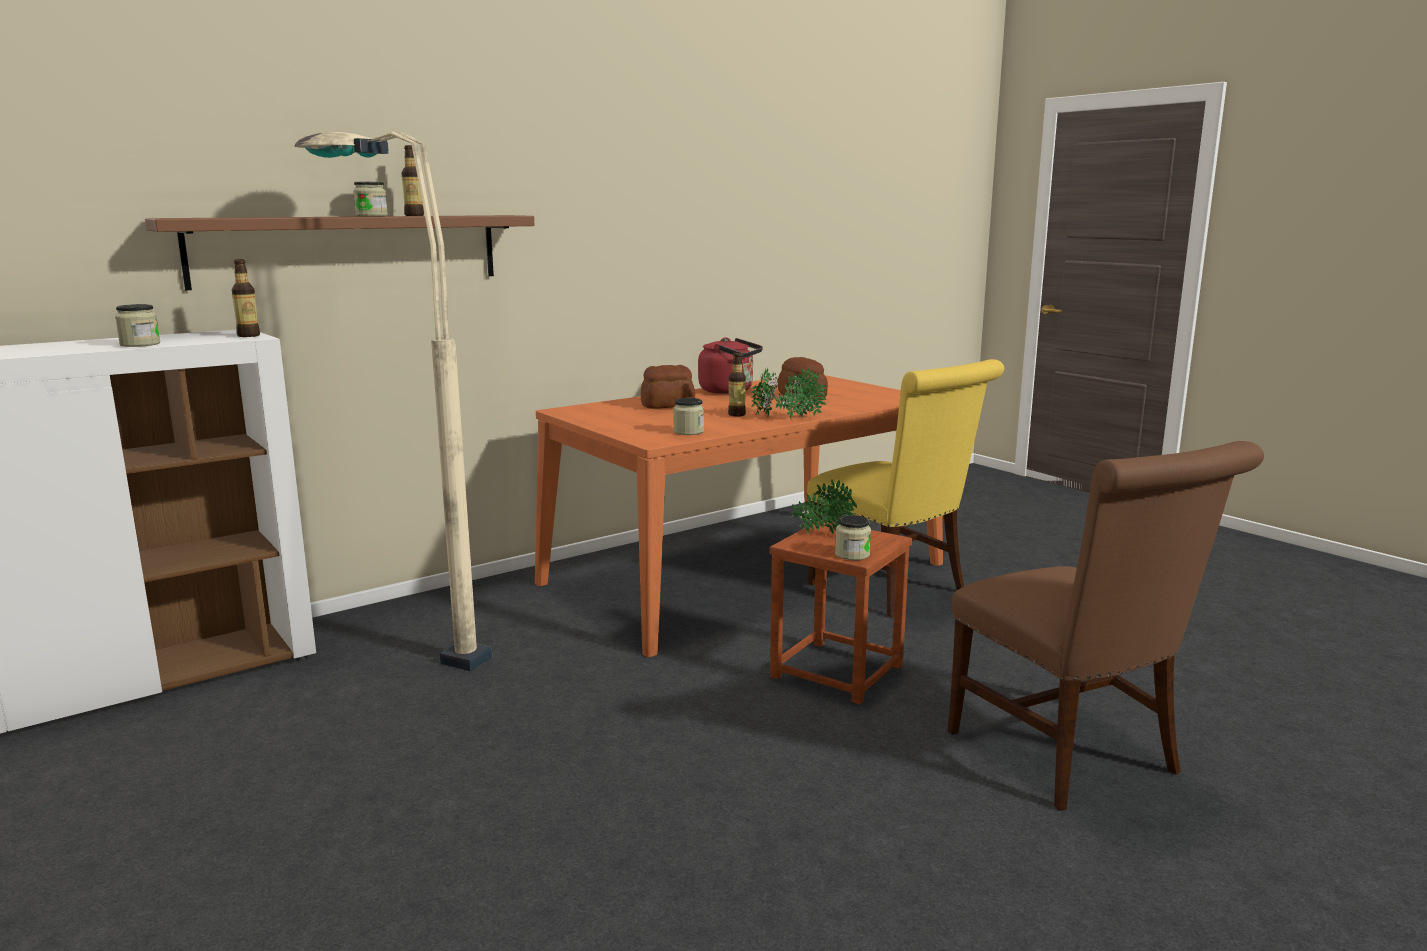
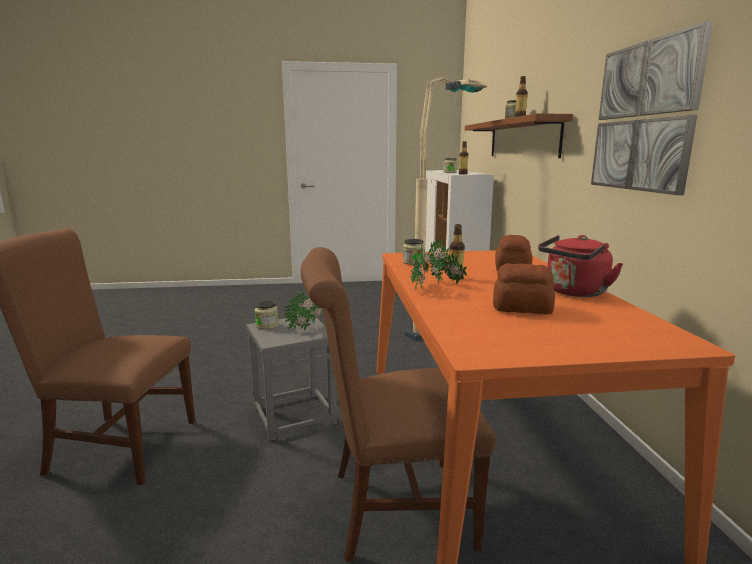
camera: 120 degrees right, 0 degrees up
brown stool [770,520,912,704] -> grey stool [246,315,337,441]
yellow chair [807,359,1004,618] -> brown chair [300,247,496,562]
none -> picture [591,21,714,195]

